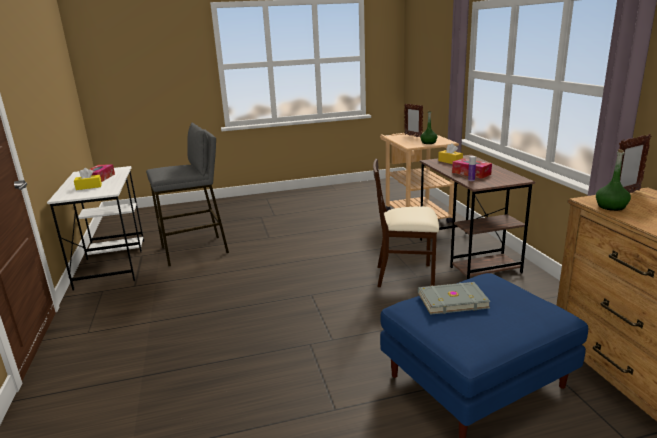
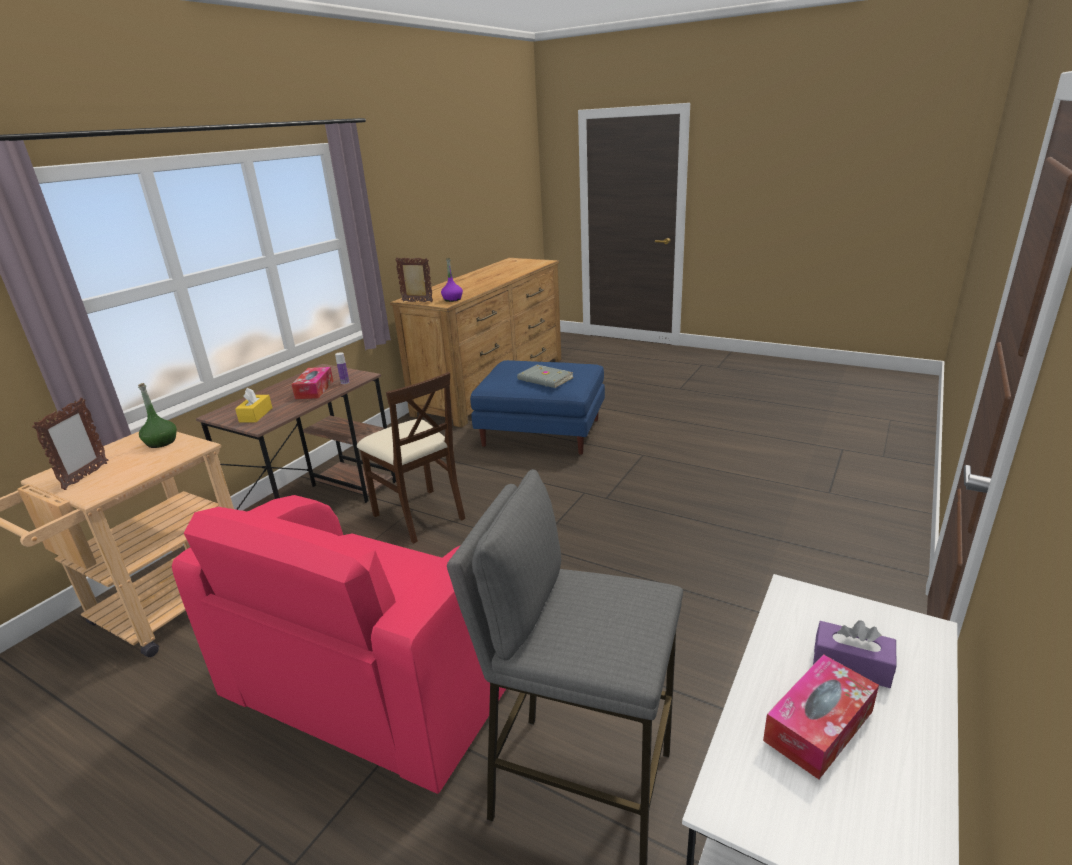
camera: 135 degrees left, 5 degrees up
yellow tissue box [74,168,102,190] -> purple tissue box [813,620,897,688]
green bottle [596,149,631,211] -> purple bottle [441,258,463,302]
none -> pink armchair [172,495,506,794]

